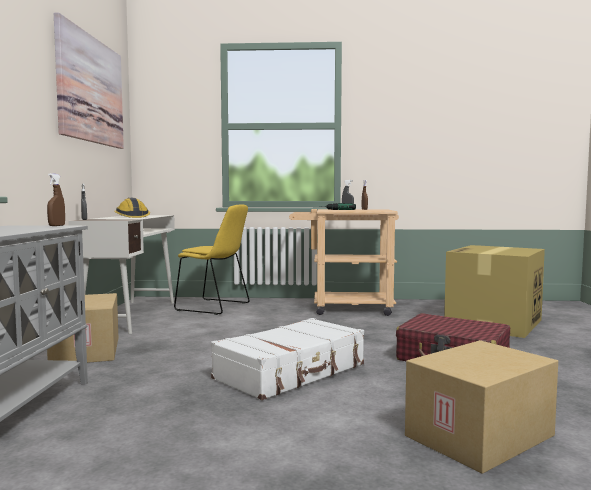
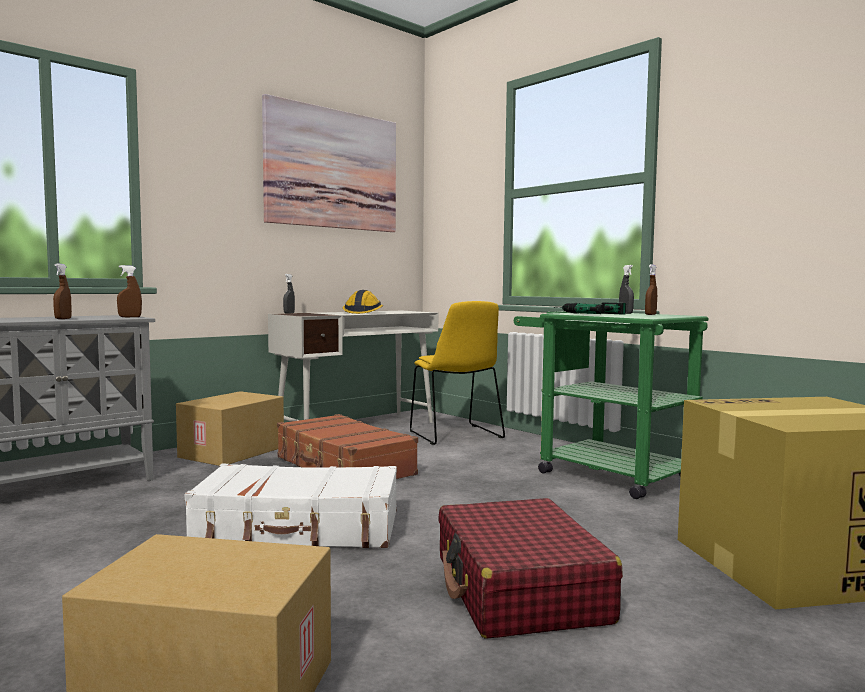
camera: 45 degrees right, 0 degrees up
beige cart [289,209,399,316] -> green cart [514,311,708,499]
none -> brown spray bottle [53,263,72,319]
none -> brown suitcase [277,414,418,479]

